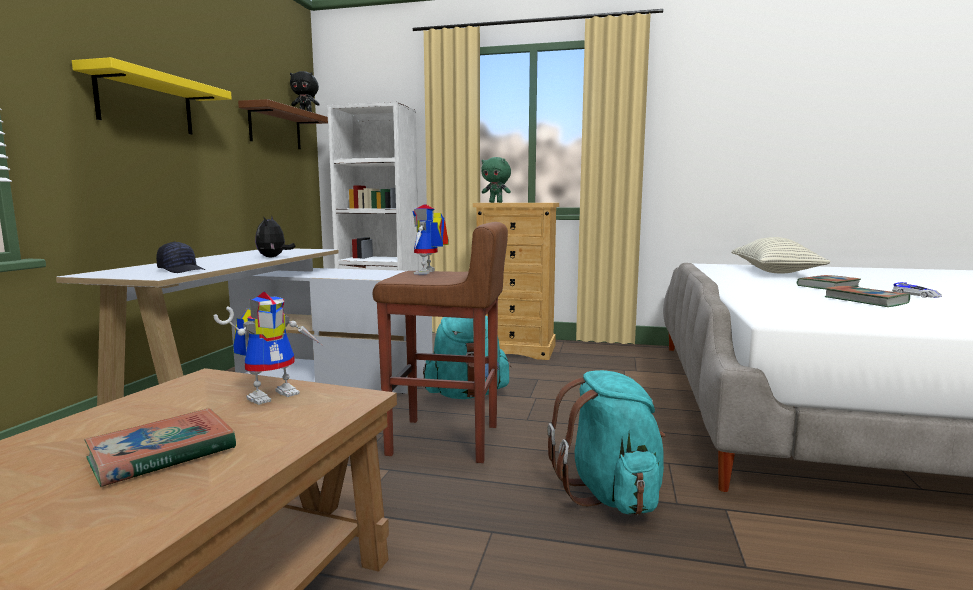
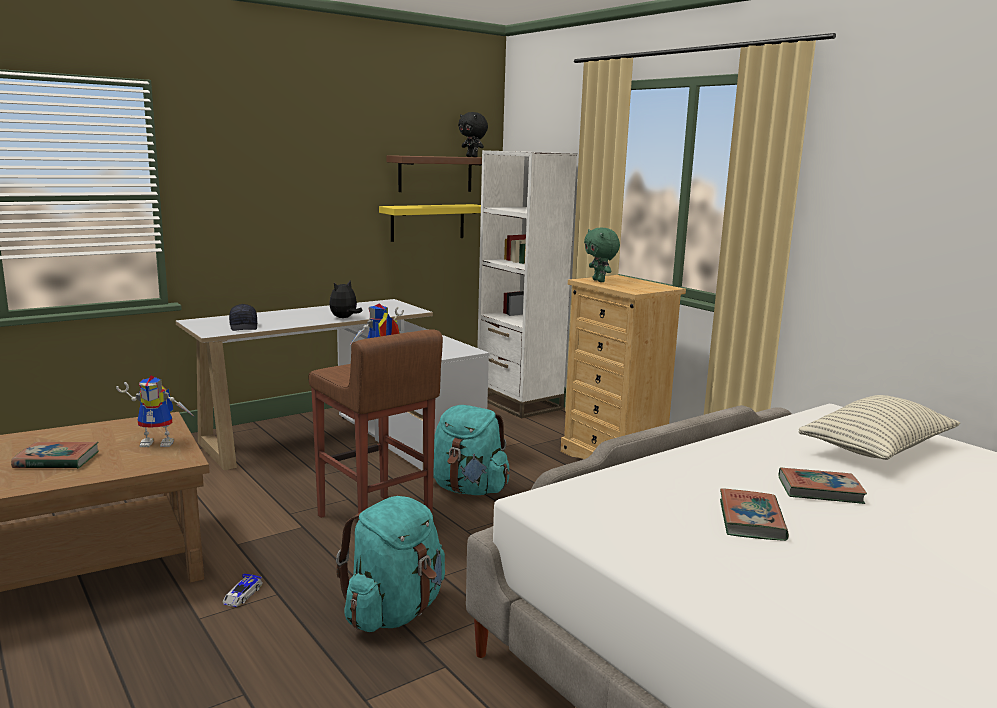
camera: 40 degrees right, 5 degrees up
yellow shelf [72,57,232,135] -> yellow shelf moved to [379,204,481,242]
toy car [892,282,942,298] -> toy car moved to [223,573,262,607]

